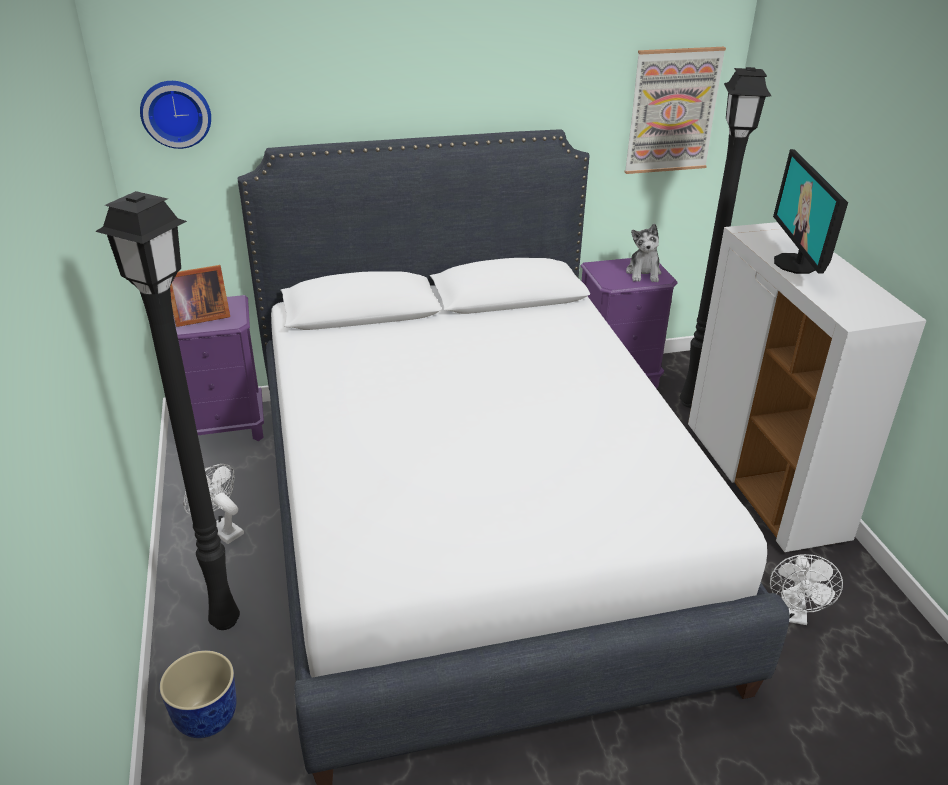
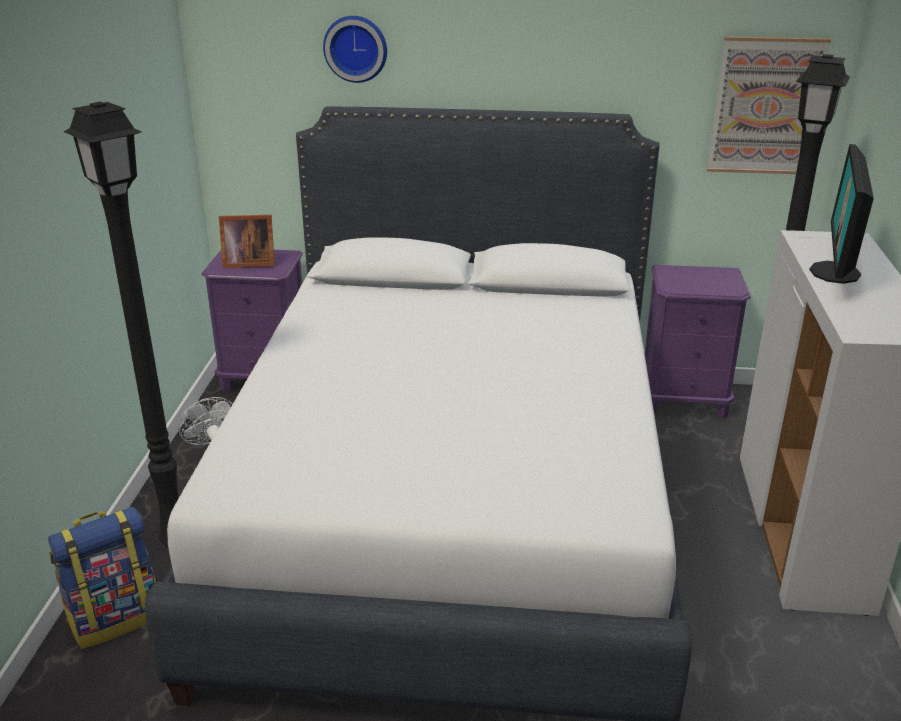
camera: 20 degrees right, 5 degrees down
wall clock [140,81,211,149] -> wall clock moved to [323,16,387,83]
planter [159,650,237,738] -> backpack [48,507,156,649]
plush toy [626,223,662,282] -> none
white fan [770,554,843,625] -> none

